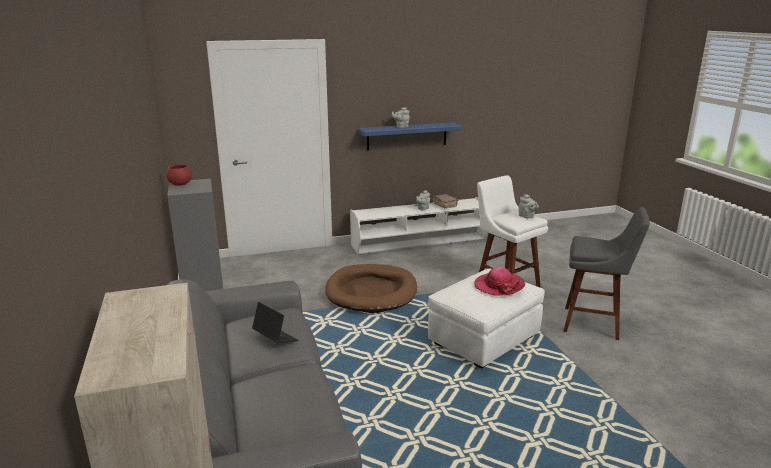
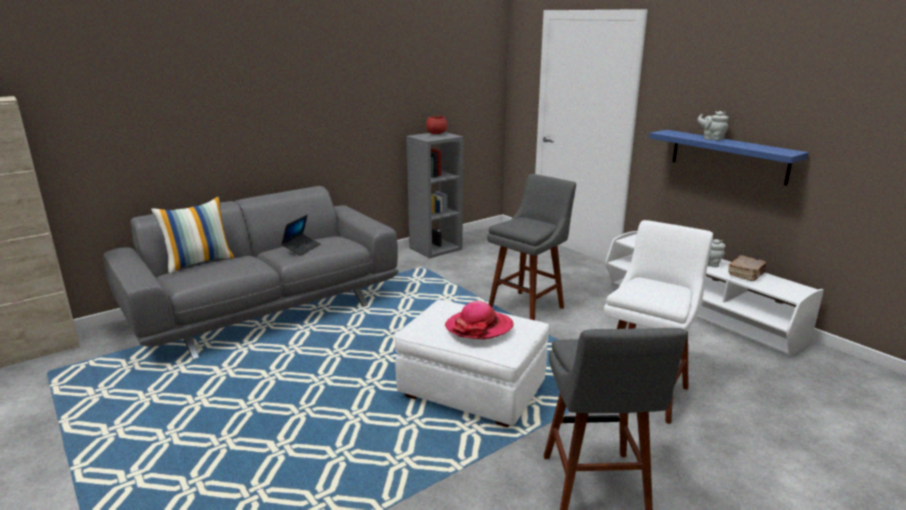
camera: 70 degrees right, 0 degrees up
brown dog bed [325,264,417,313] -> grey stool [487,174,576,320]
grey teapot [518,194,539,218] -> none
none -> pillow [151,196,235,274]

